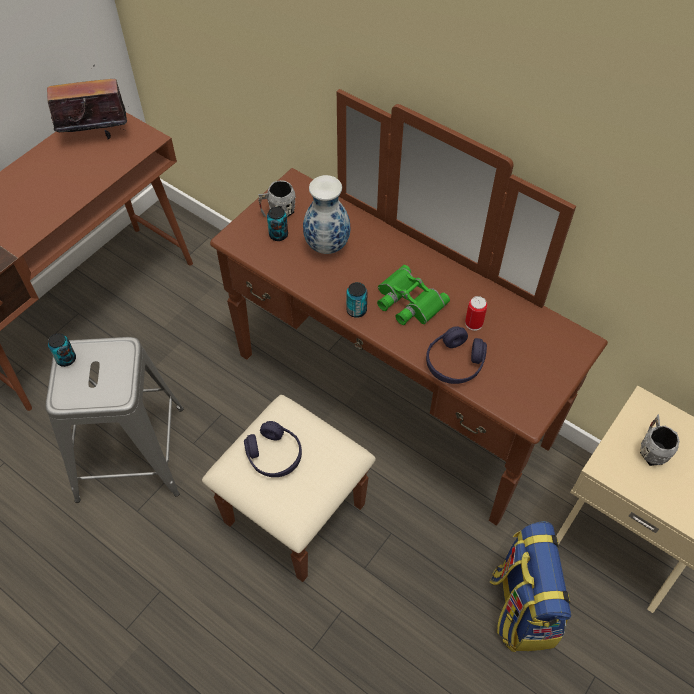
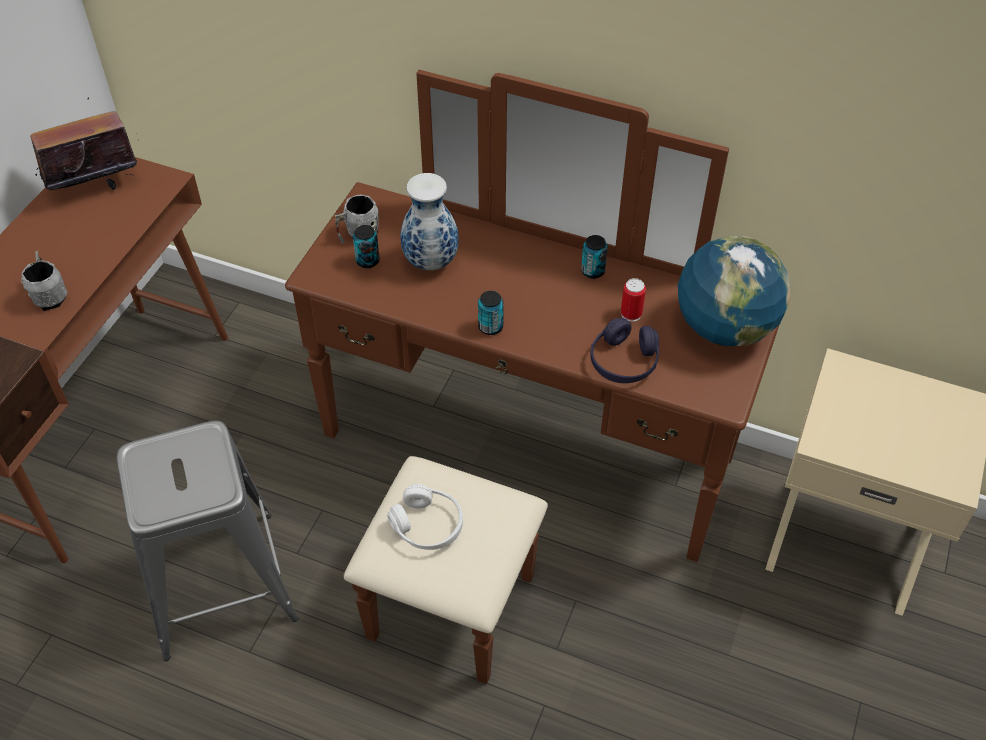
camera: 15 degrees left, 5 degrees down
can [48,333,76,367] -> can moved to [581,235,608,279]
purple headphones [244,421,302,477] -> white headphones [387,484,463,550]
green binoculars [377,265,450,325] -> none
backpack [490,521,571,652] -> none
grey mug [640,414,680,466] -> grey mug moved to [21,251,68,311]
none -> globe [678,236,791,346]

